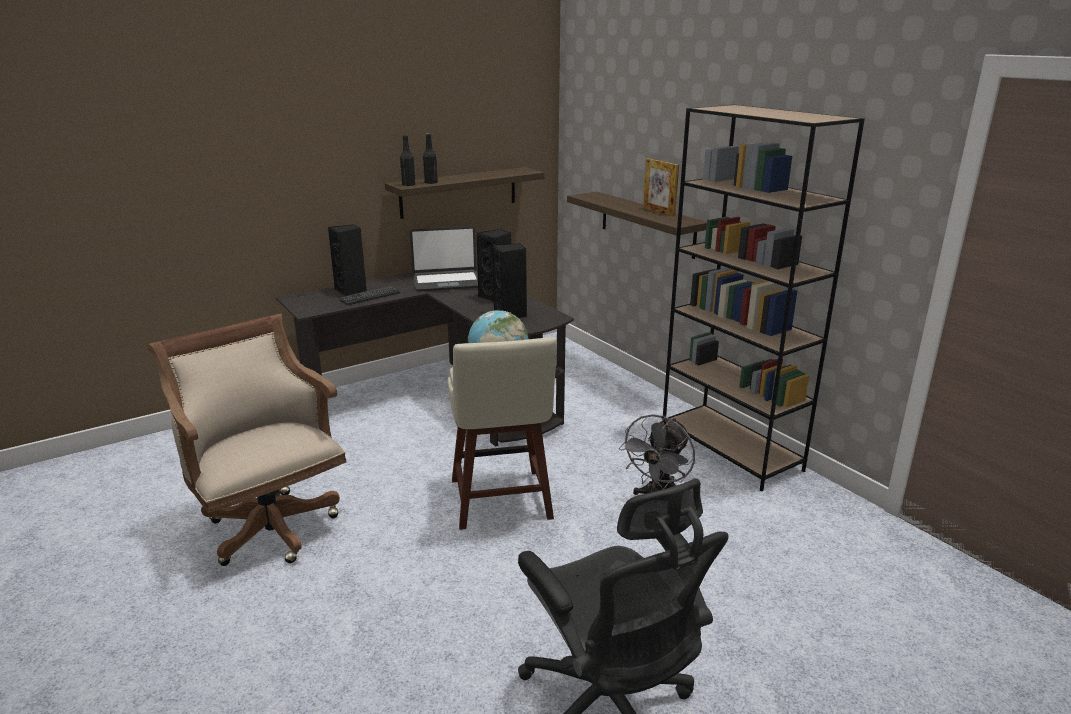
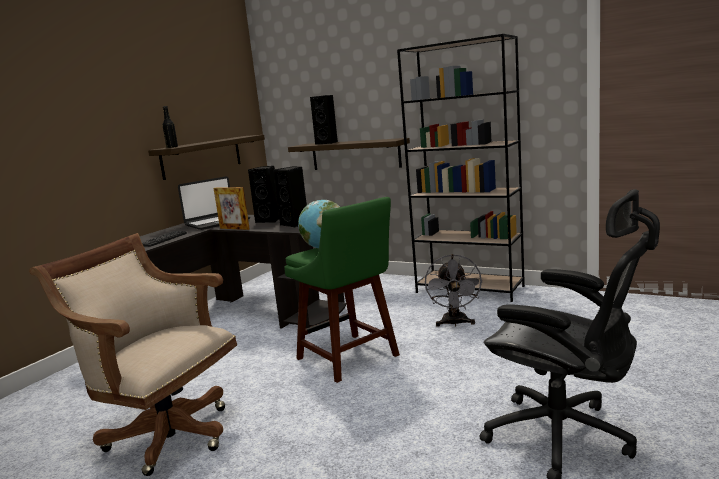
camera: 25 degrees left, 10 degrees down
black speaker [328,224,367,296] -> black speaker moved to [310,95,338,145]
black bottle [423,133,438,184] -> none
beige stool [448,337,557,530] -> green stool [284,197,400,383]
picture frame [643,158,679,217] -> picture frame moved to [214,187,250,230]

